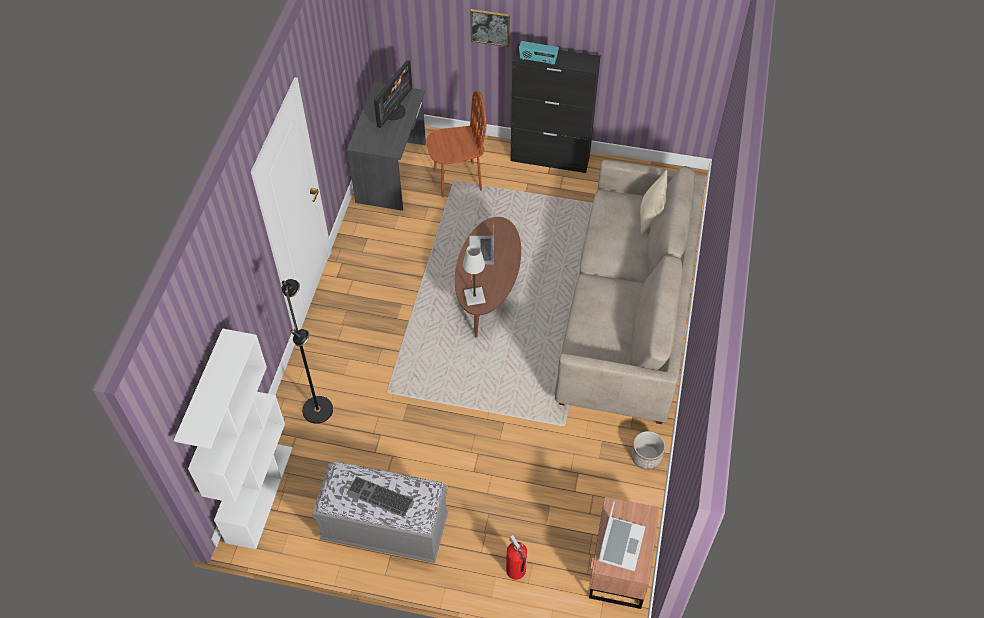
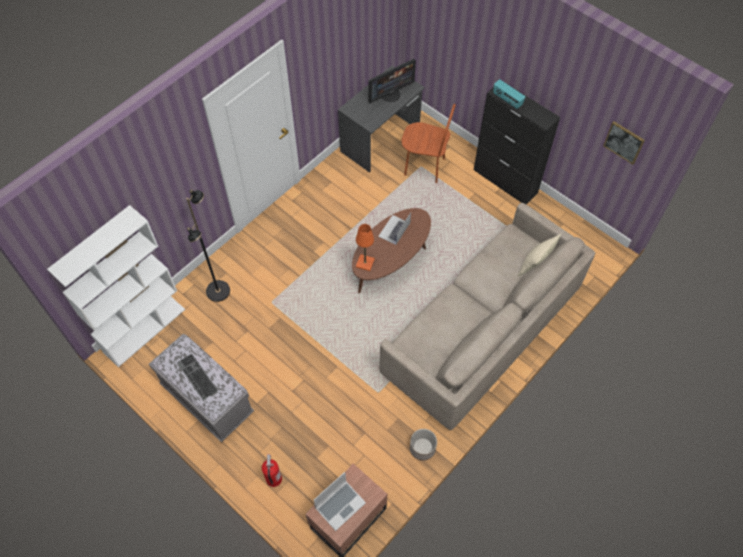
camera: 30 degrees right, 5 degrees up
white table lamp [463,245,485,306] -> orange table lamp [356,224,375,271]
picture [470,9,510,47] -> picture moved to [603,121,645,165]

